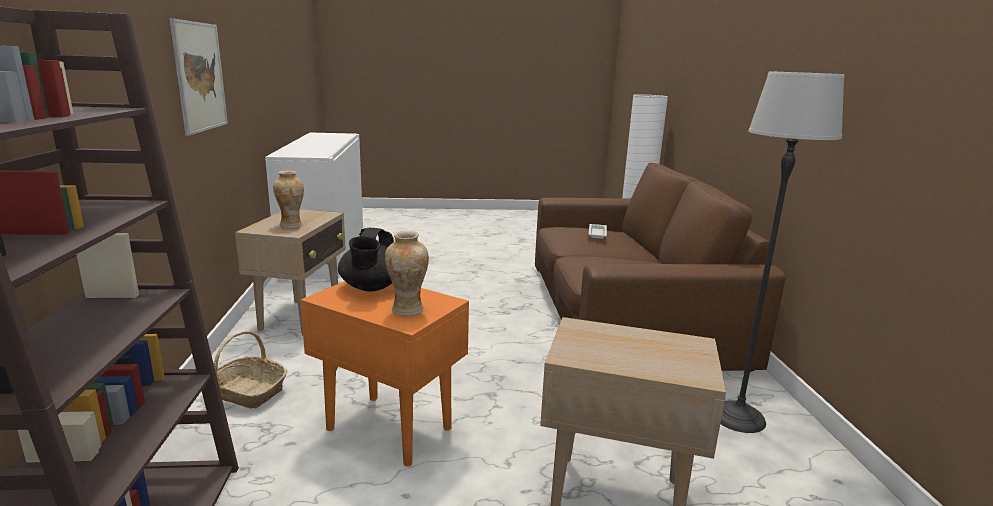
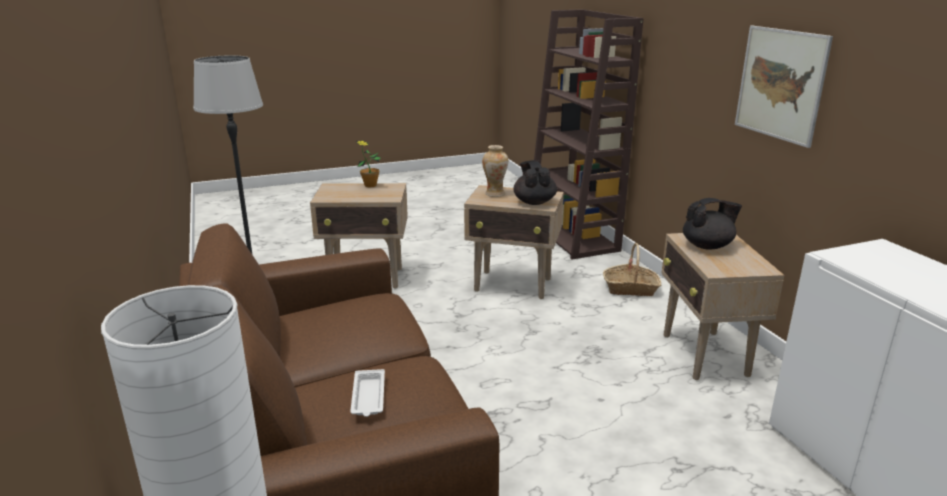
camera: 165 degrees right, 5 degrees up
vase [273,171,304,228] -> black teapot [683,198,742,250]
orange side table [300,281,469,467] -> beige side table [464,185,564,299]
none -> potted plant [356,140,380,188]

